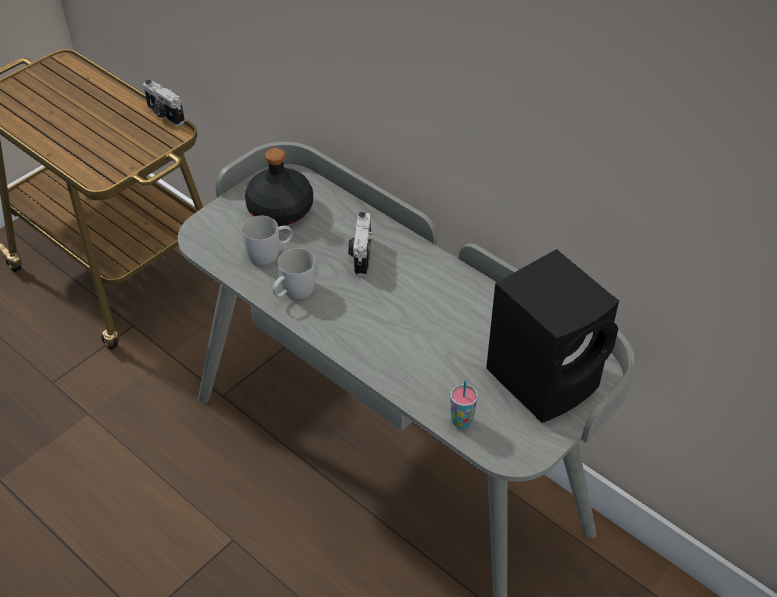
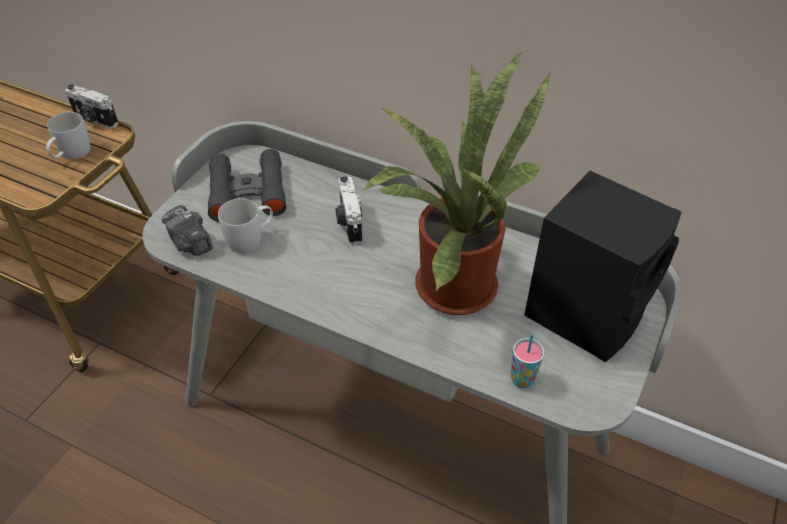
camera: 15 degrees left, 0 degrees up
black bottle [245,148,313,226] -> black binoculars [208,149,286,222]
white mug [272,248,316,299] -> white mug moved to [46,112,91,159]
none -> camera [162,205,213,256]
none -> potted plant [363,52,551,315]

